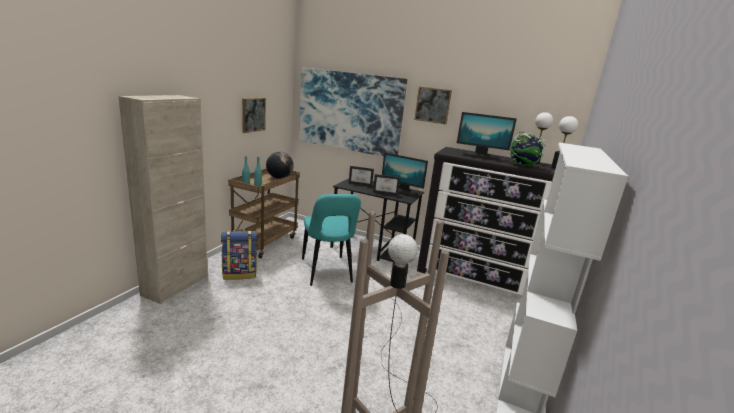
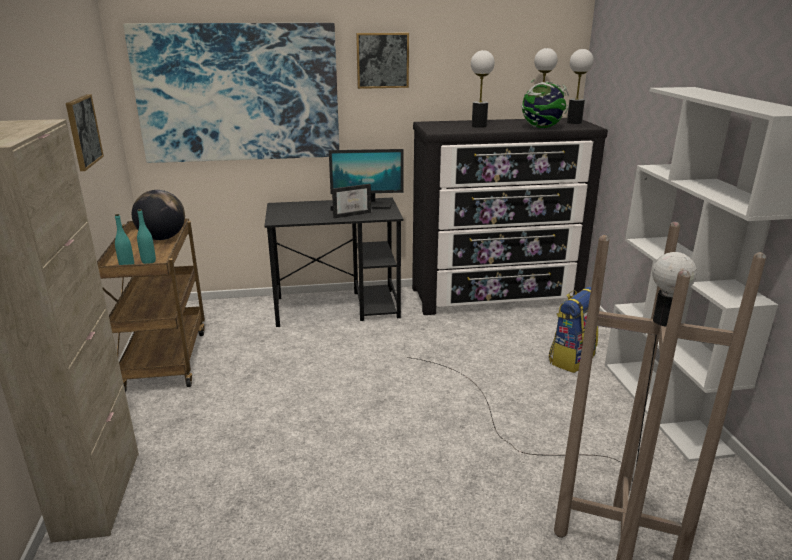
camera: 30 degrees left, 5 degrees up
backpack [221,229,257,280] -> backpack moved to [549,287,598,373]
turquoise chair [302,194,361,286] -> none
picture frame [349,166,374,186] -> none
monitor [457,112,517,160] -> table lamp [471,50,495,128]

